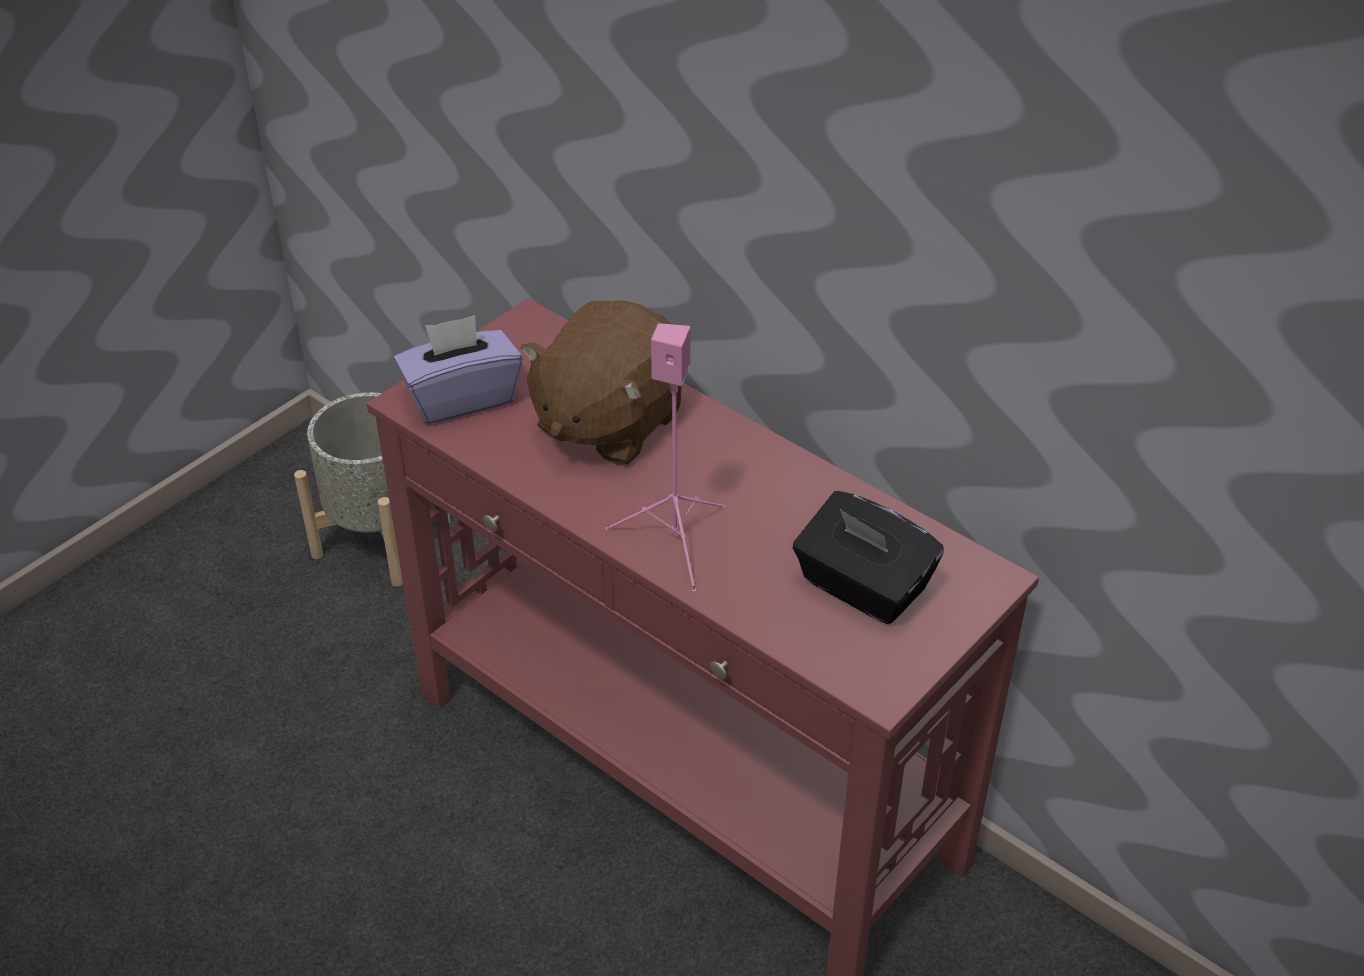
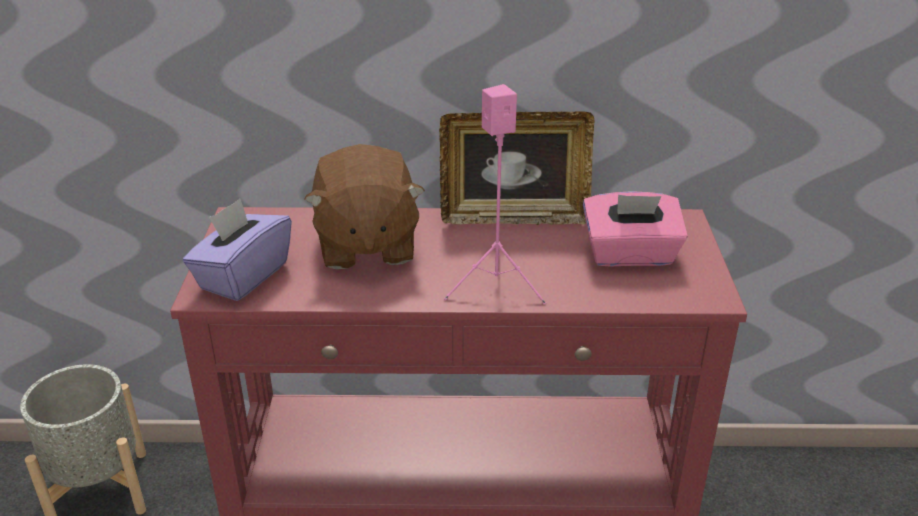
camera: 40 degrees left, 10 degrees down
black tissue box [793,491,944,624] -> pink tissue box [583,191,688,266]
none -> picture frame [439,112,594,225]

